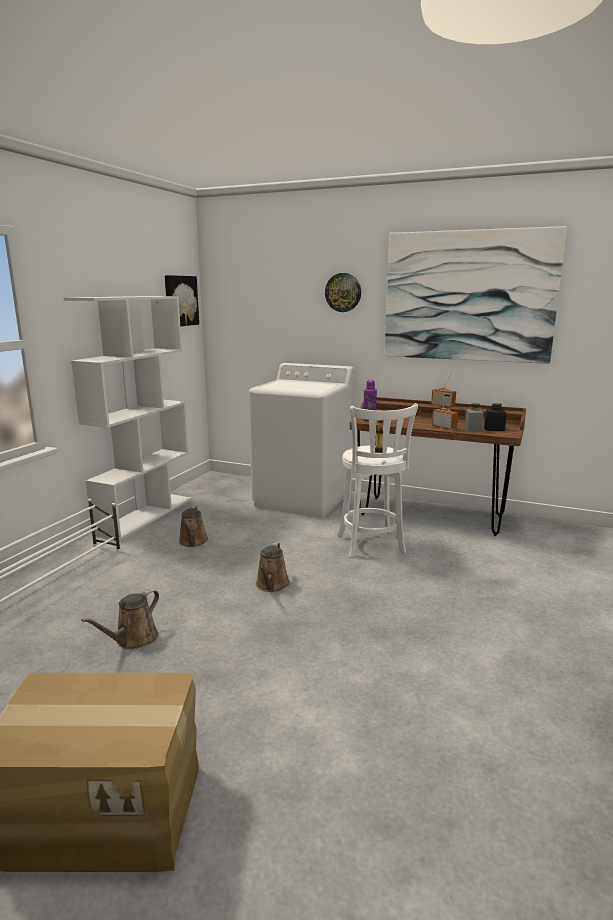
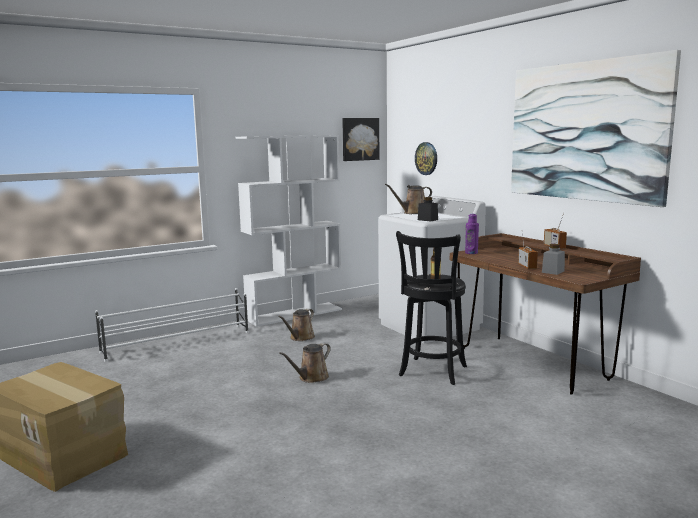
camera: 35 degrees right, 5 degrees down
brown watering can [81,589,159,650] -> brown watering can moved to [385,184,432,214]
wall clock [325,273,361,312] -> wall clock moved to [415,142,437,175]
white stool [337,403,418,558] -> black stool [396,231,467,385]
black jar [484,403,506,431] -> black jar moved to [418,197,438,222]

